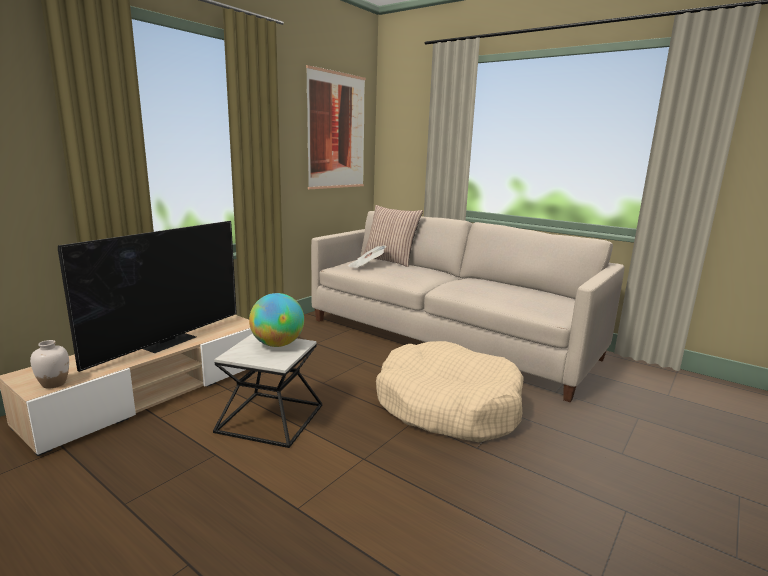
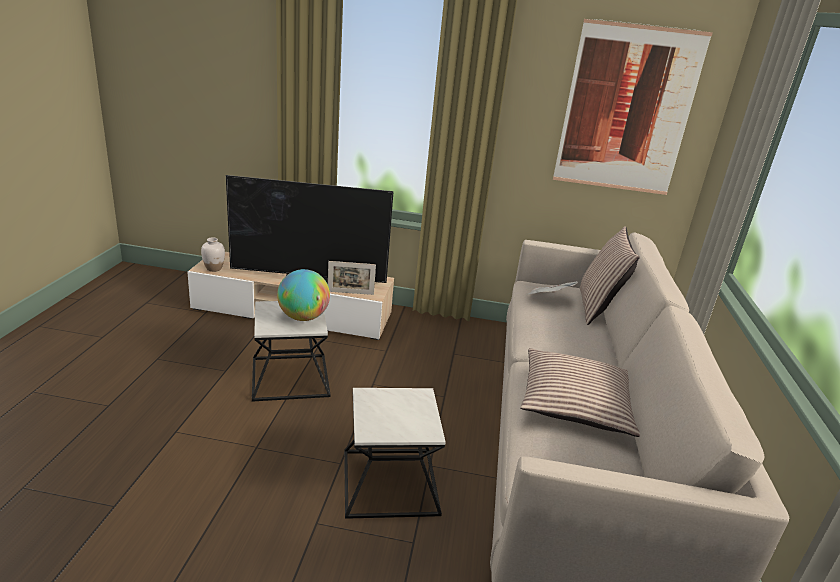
camera: 60 degrees right, 10 degrees up
beige dog bed [376,341,524,442] -> side table [344,388,445,519]
none -> picture frame [328,261,376,295]
none -> pillow [520,348,640,437]

